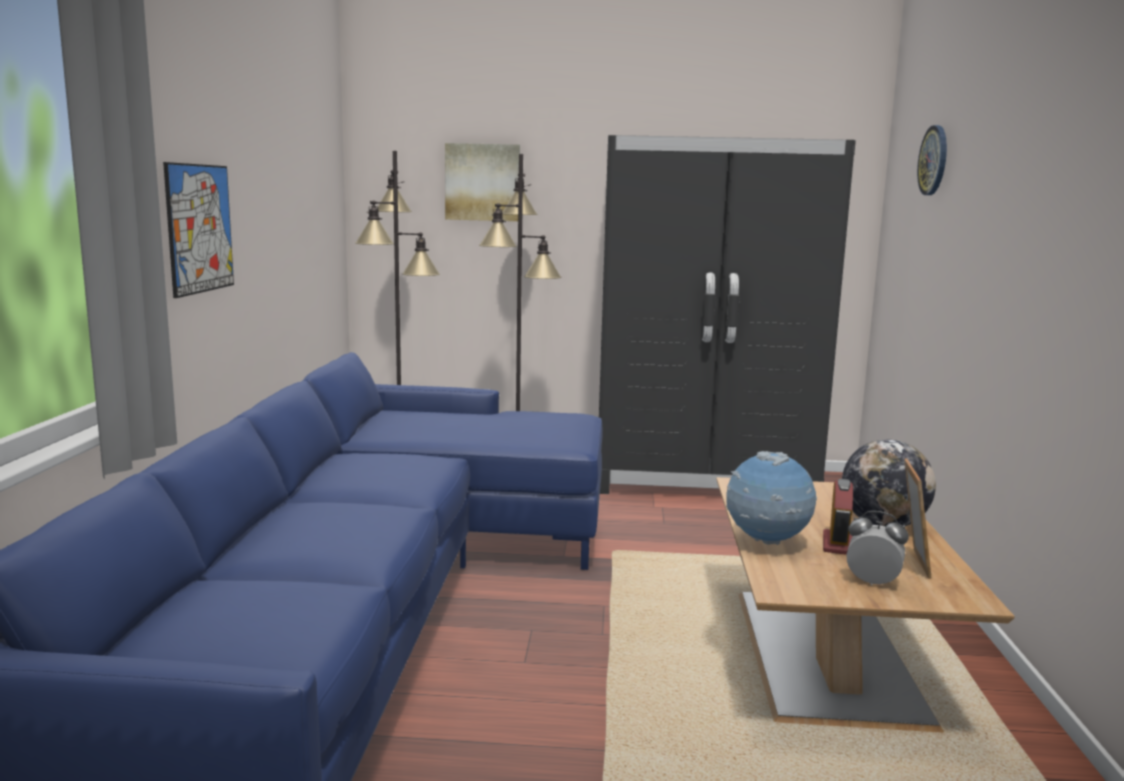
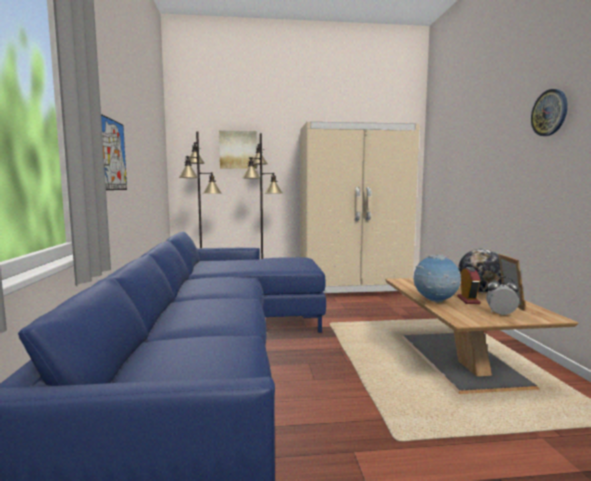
camera: 10 degrees left, 5 degrees down
black cabinet [599,135,856,494] -> beige cabinet [300,122,420,296]
wall clock [917,125,947,195] -> wall clock moved to [531,89,568,136]

